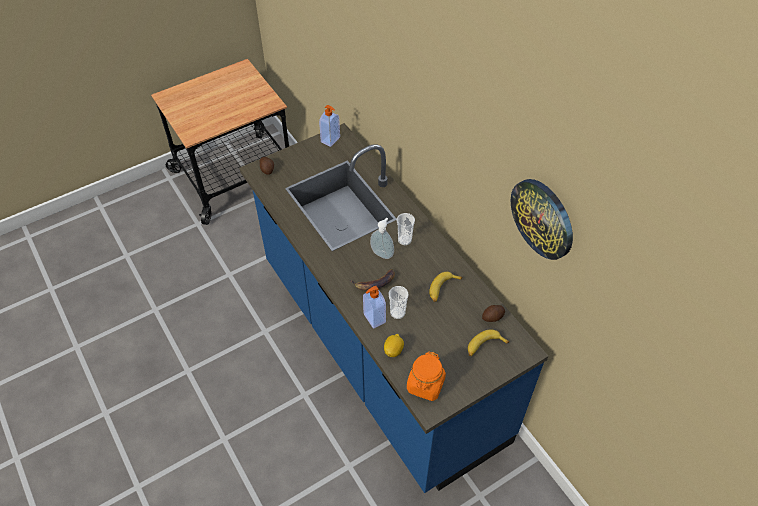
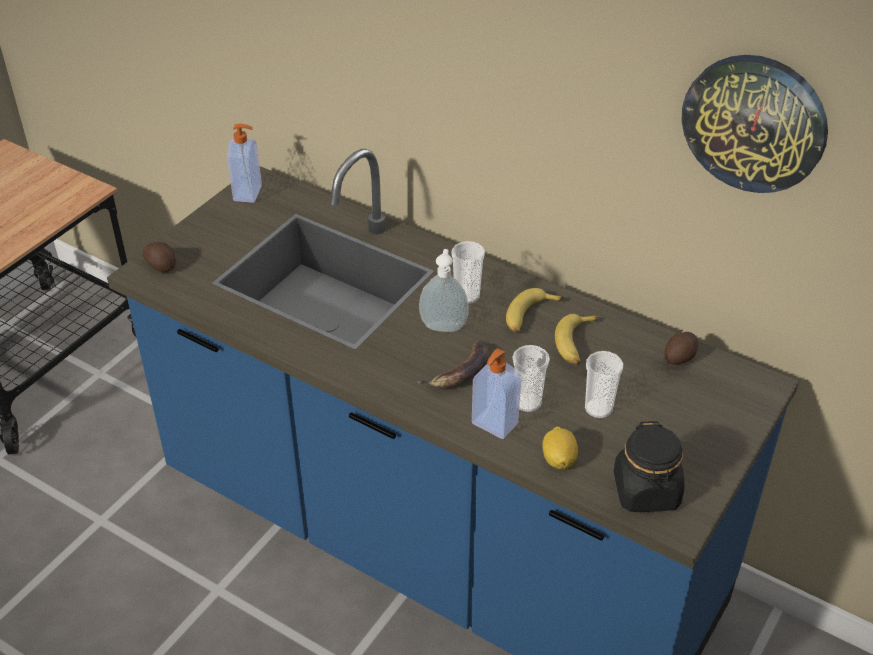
camera: 25 degrees left, 10 degrees down
orange jar [407,351,446,401] -> black jar [614,421,685,512]
banana [468,330,510,356] -> banana moved to [506,288,563,333]
none -> cup [585,351,623,418]

